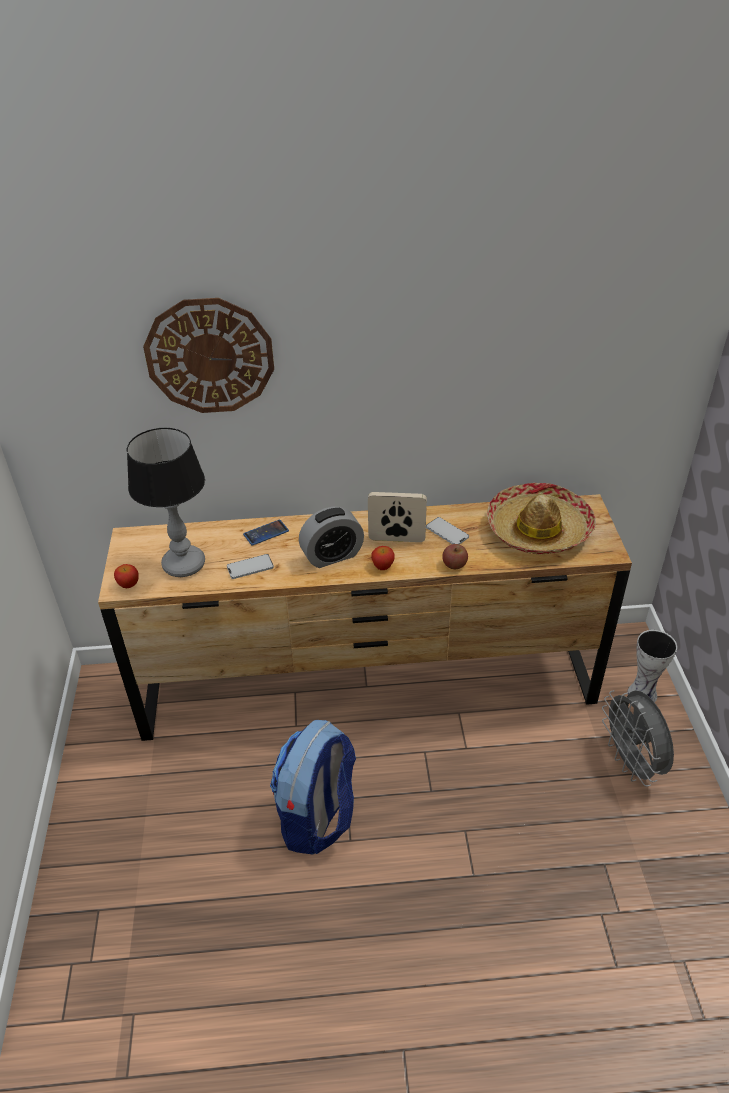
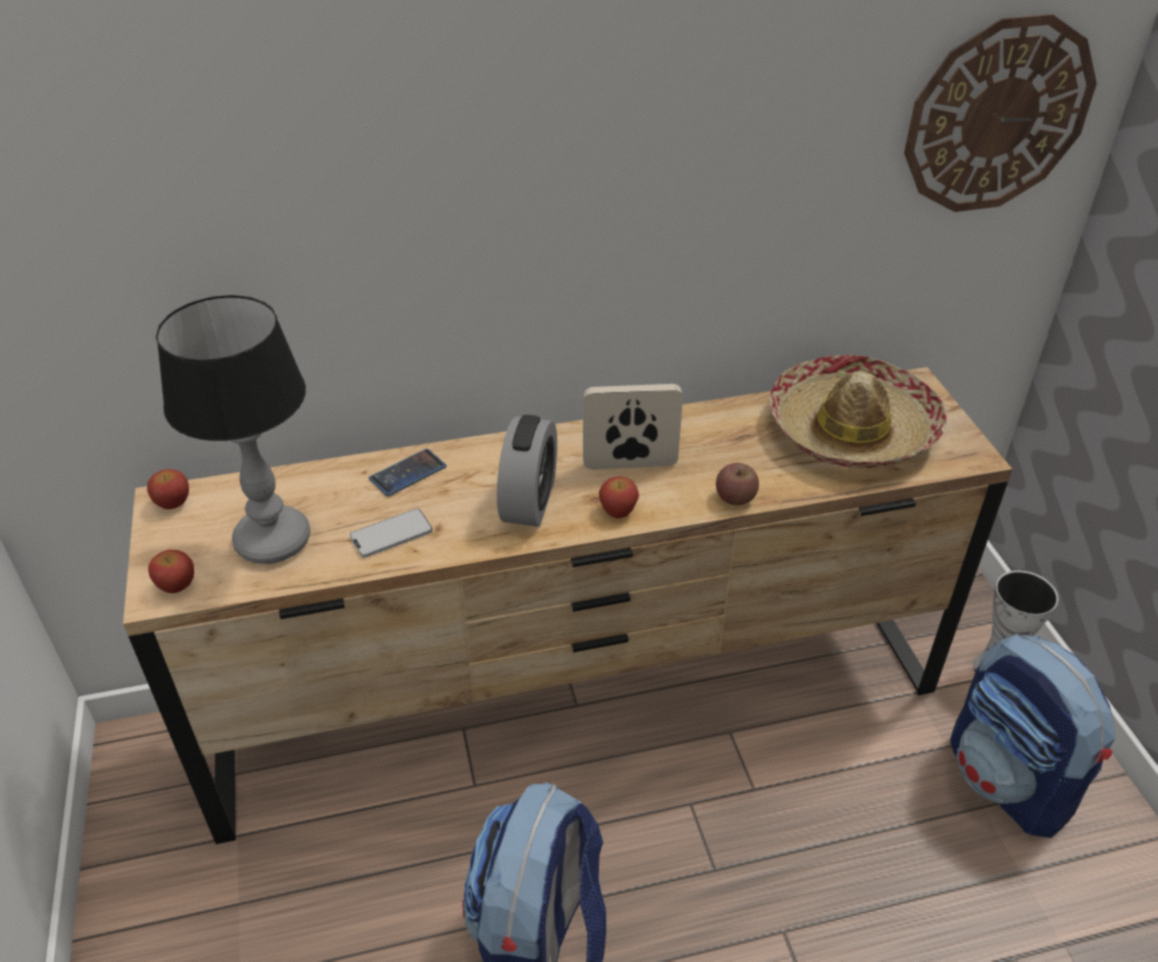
camera: 10 degrees left, 0 degrees up
wall clock [143,298,274,413] -> wall clock moved to [904,14,1097,212]
alarm clock [299,506,364,568] -> alarm clock turned 45 degrees counterclockwise [497,415,557,527]
phone [426,517,469,544] -> none
grey fan [602,690,674,787] -> backpack [950,634,1116,838]
none -> apple [147,469,189,509]

